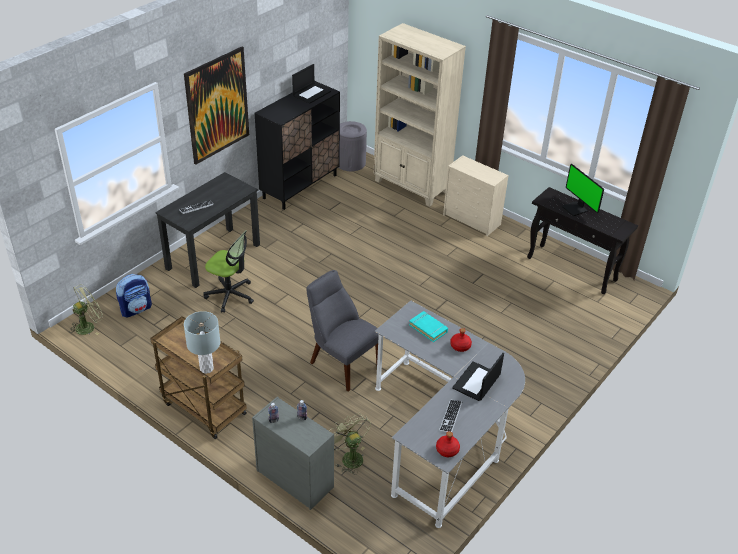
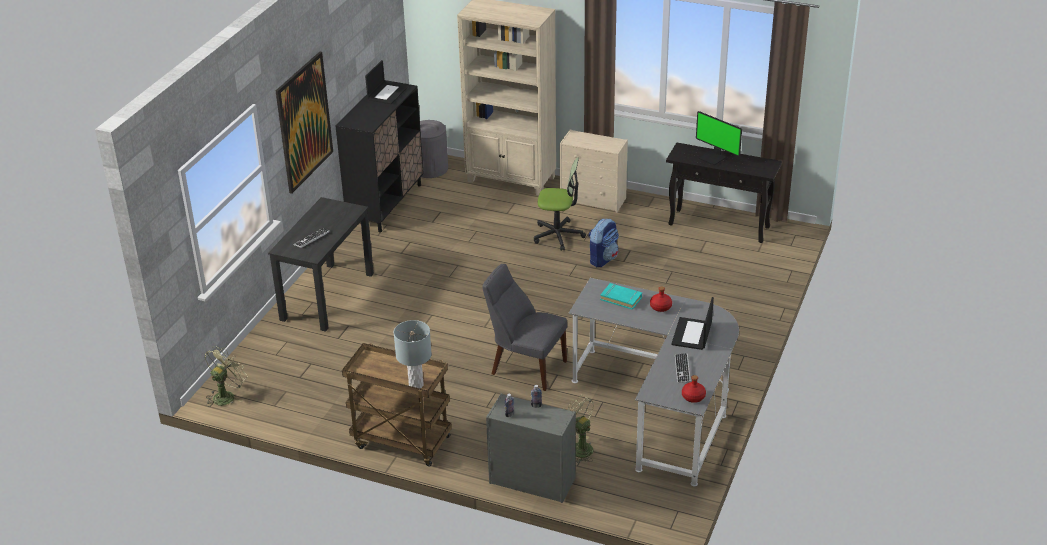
camera: 15 degrees left, 5 degrees down
backpack [116,274,152,317] -> backpack moved to [588,218,619,267]
office chair [204,230,254,313] -> office chair moved to [534,157,586,251]

